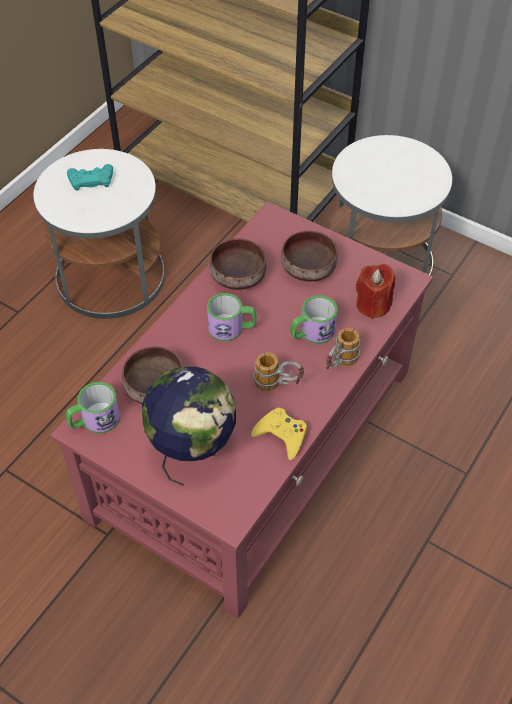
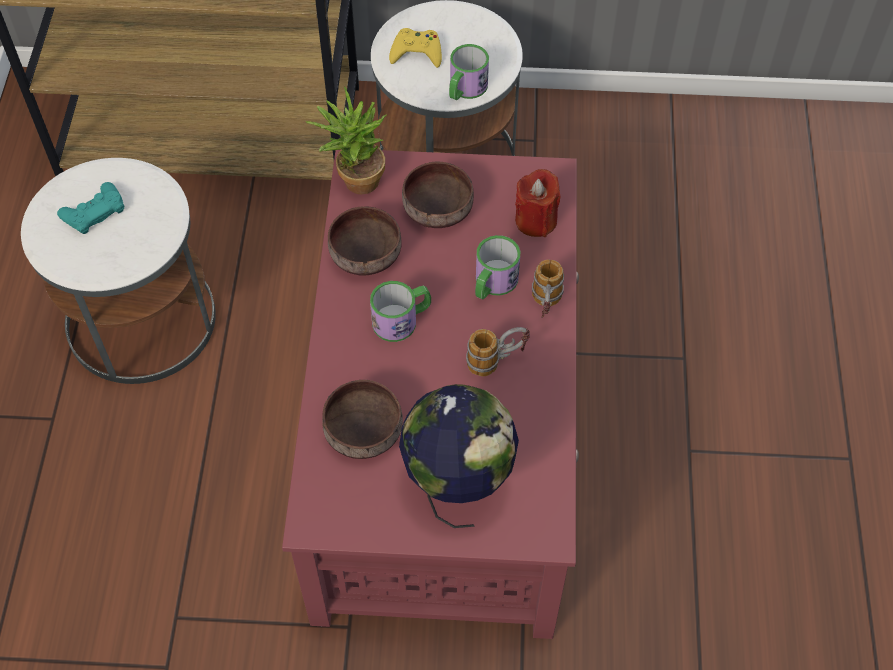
camera: 30 degrees left, 5 degrees up
mug [66,382,120,434] -> mug moved to [449,44,489,100]
yellow game controller [251,408,307,460] -> yellow game controller moved to [389,28,442,68]
none -> potted plant [305,86,386,194]

